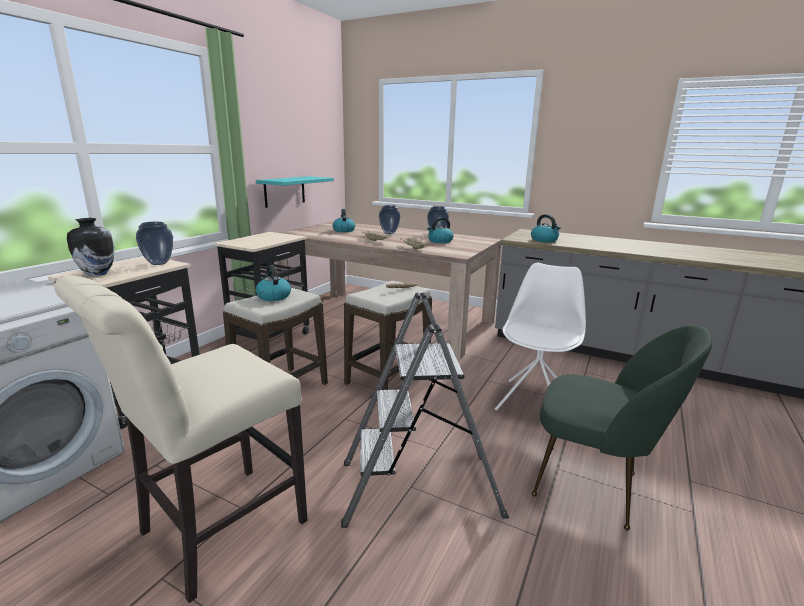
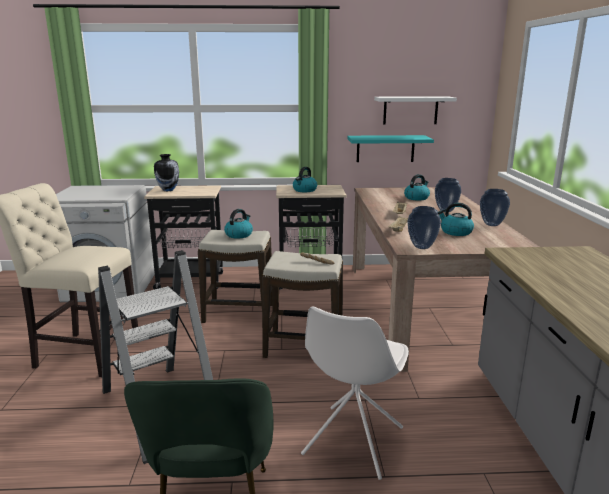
camera: 60 degrees right, 0 degrees up
vase [136,222,173,265] -> vase moved to [407,206,441,249]
white chair [495,263,586,411] -> white chair turned 120 degrees clockwise [301,307,409,480]
kettle [531,214,561,242] -> kettle moved to [293,167,317,192]
none -> white shelf [374,96,457,125]

